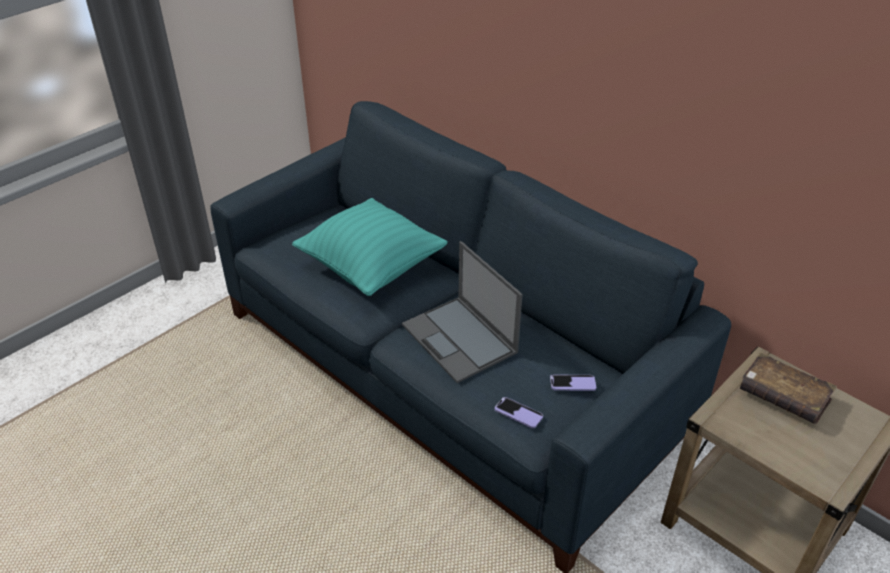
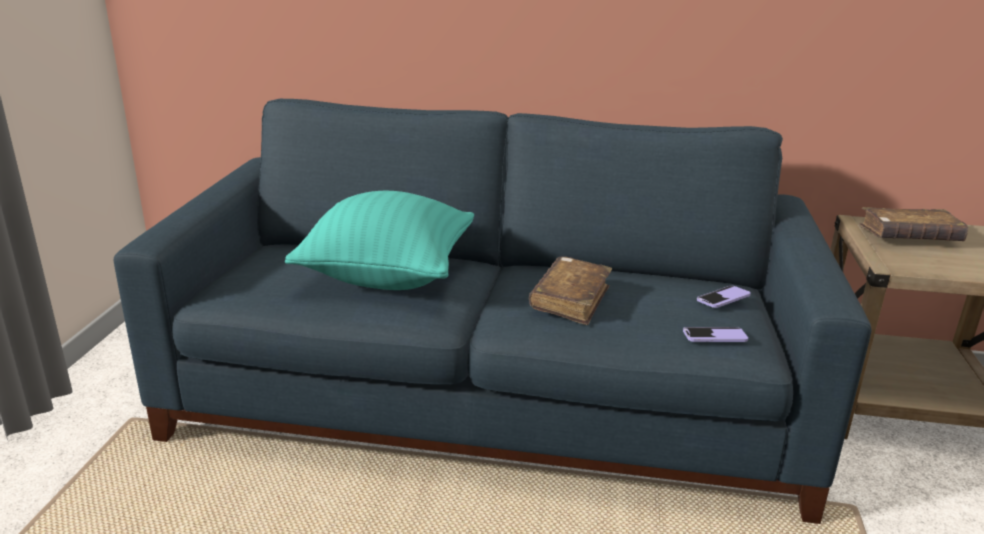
camera: 35 degrees left, 15 degrees down
laptop [402,241,523,383] -> brown book [529,256,612,325]

